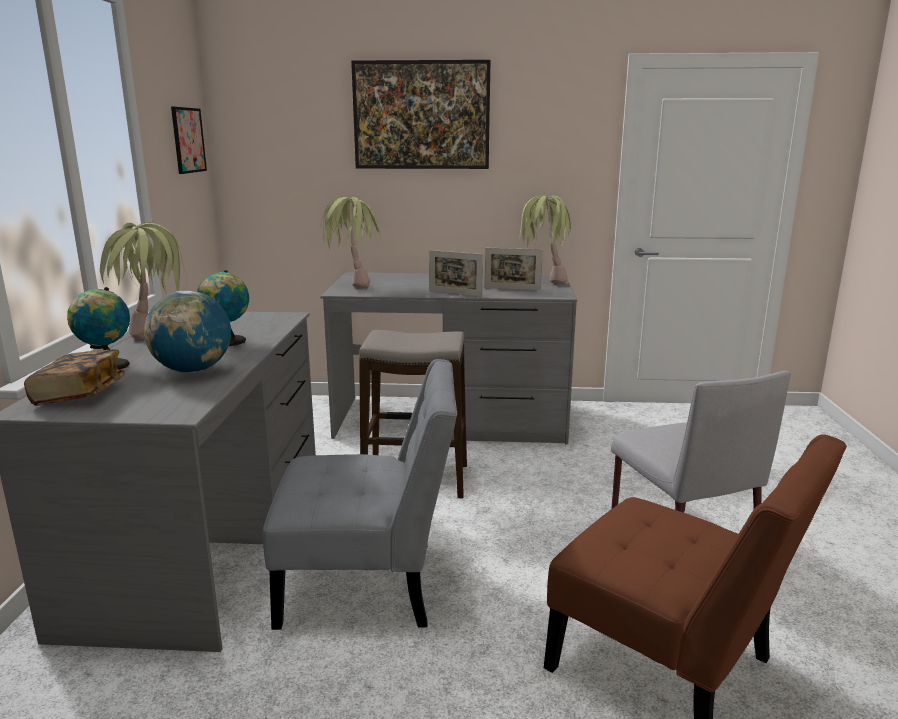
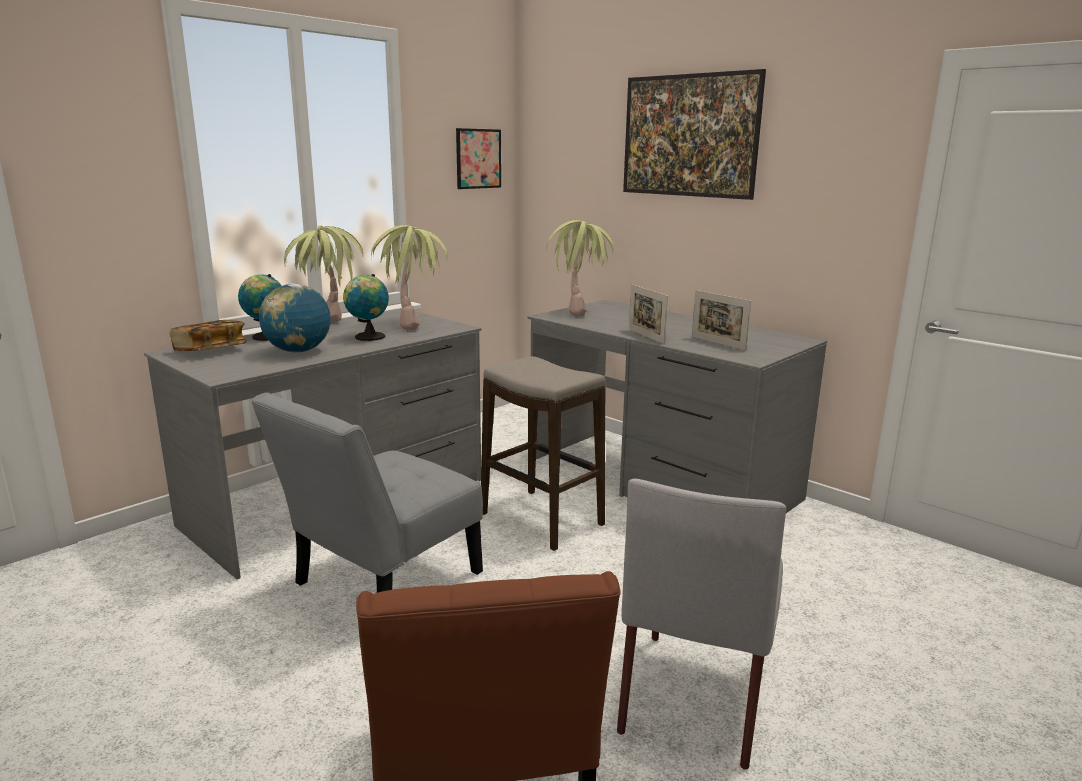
camera: 40 degrees right, 0 degrees up
grey chair [263,359,457,630] -> grey chair turned 90 degrees clockwise [251,393,483,593]
potted plant [520,196,576,285] -> potted plant moved to [371,225,448,330]

